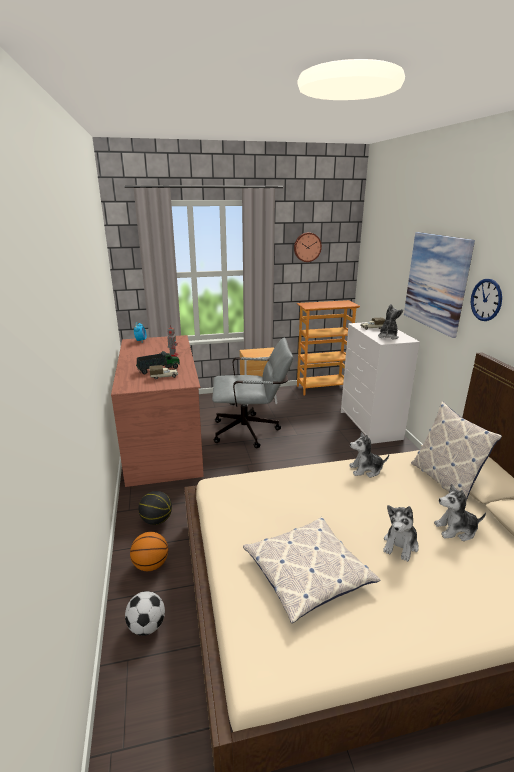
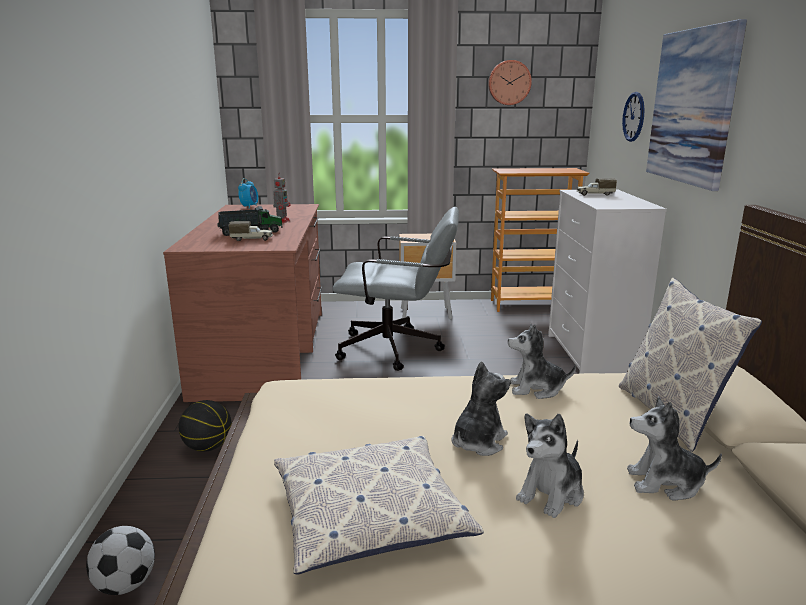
camera: 10 degrees right, 5 degrees down
basketball [130,532,168,571] -> none
plush toy [378,304,403,340] -> plush toy moved to [451,361,511,456]
wall clock [471,279,502,321] -> wall clock moved to [622,92,645,142]

